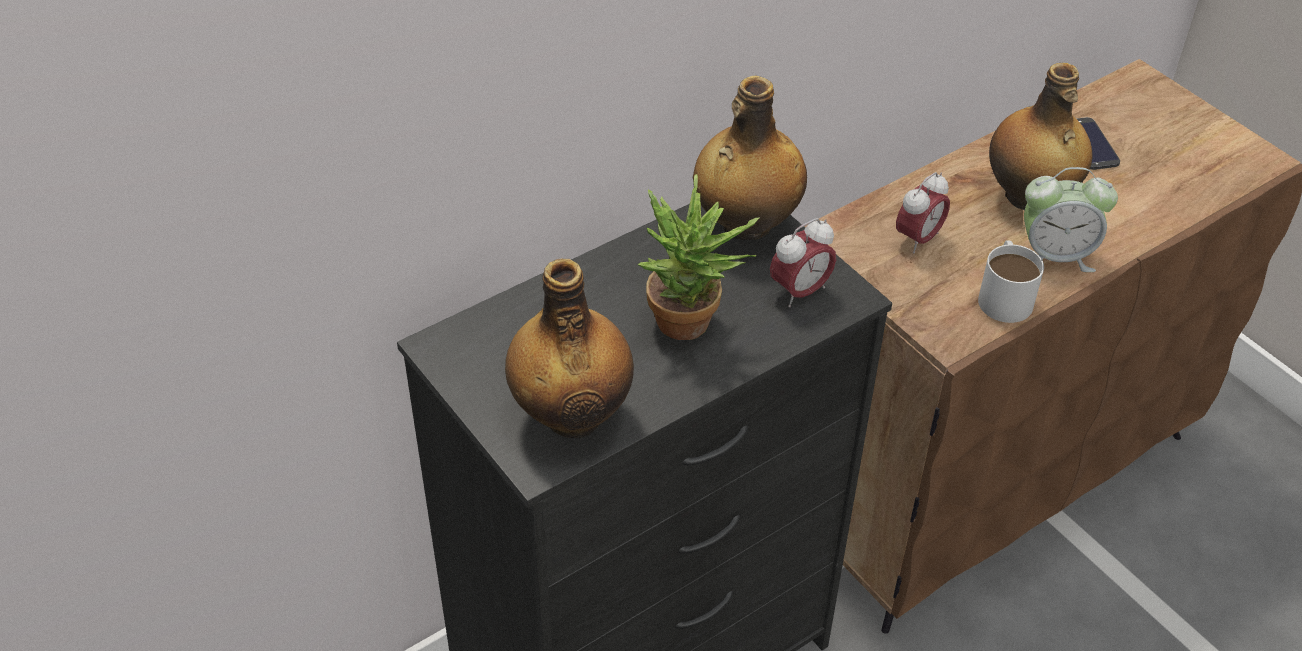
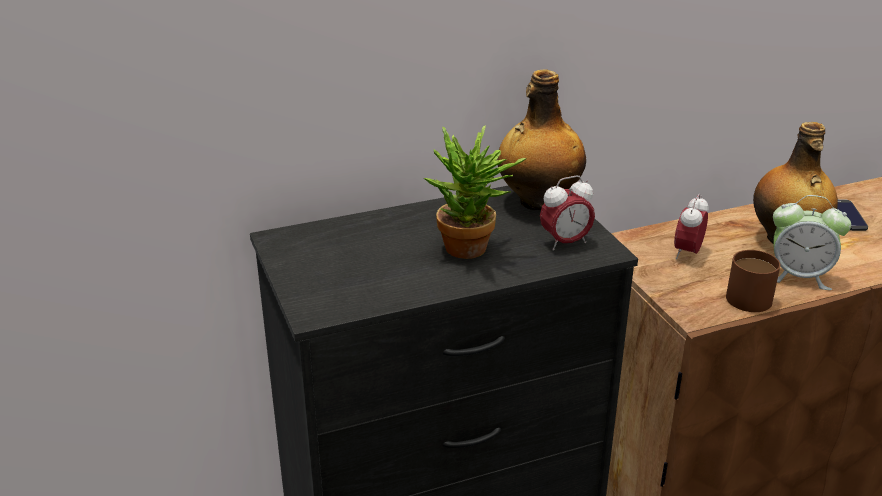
camera: 15 degrees right, 15 degrees down
bottle [505,259,634,438] -> none
alarm clock [896,172,950,254] -> alarm clock turned 150 degrees clockwise [674,194,709,259]
white mug [978,240,1044,323] -> brown mug [726,250,780,312]

